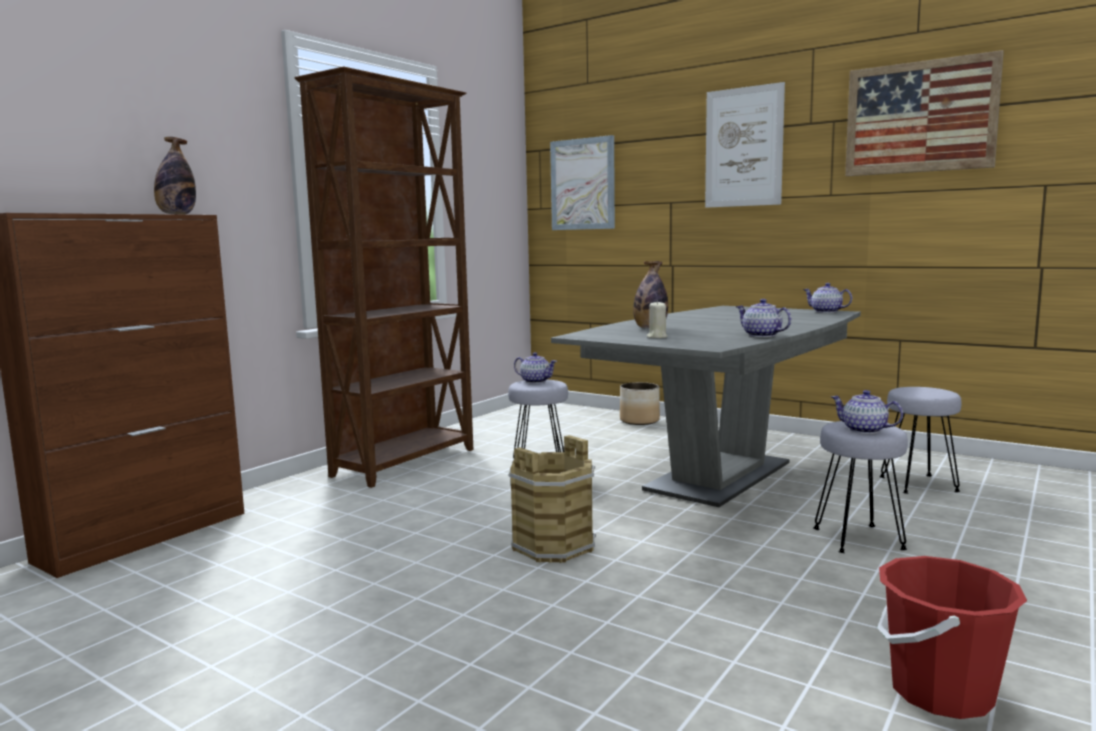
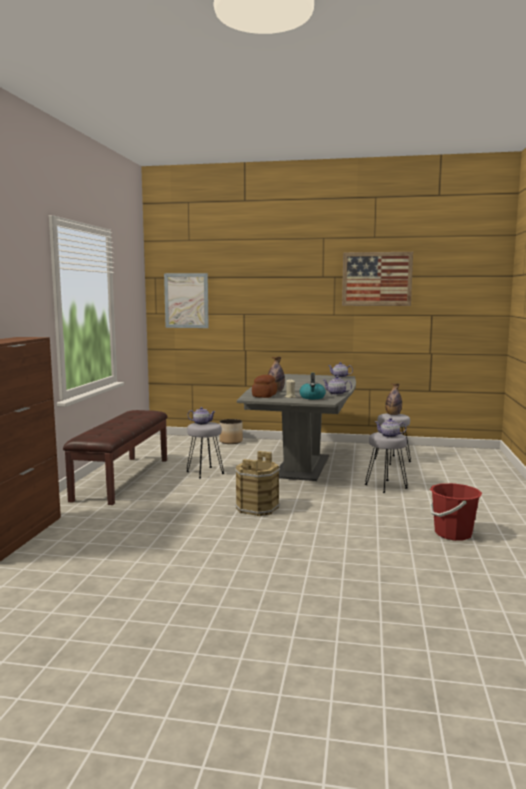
camera: 25 degrees left, 0 degrees up
bottle [154,137,196,215] -> bottle moved to [385,384,402,415]
brown bookcase [294,66,473,488] -> brown bench [63,410,167,505]
picture [705,82,785,208] -> none
none -> bread [252,375,277,398]
none -> kettle [299,373,326,399]

